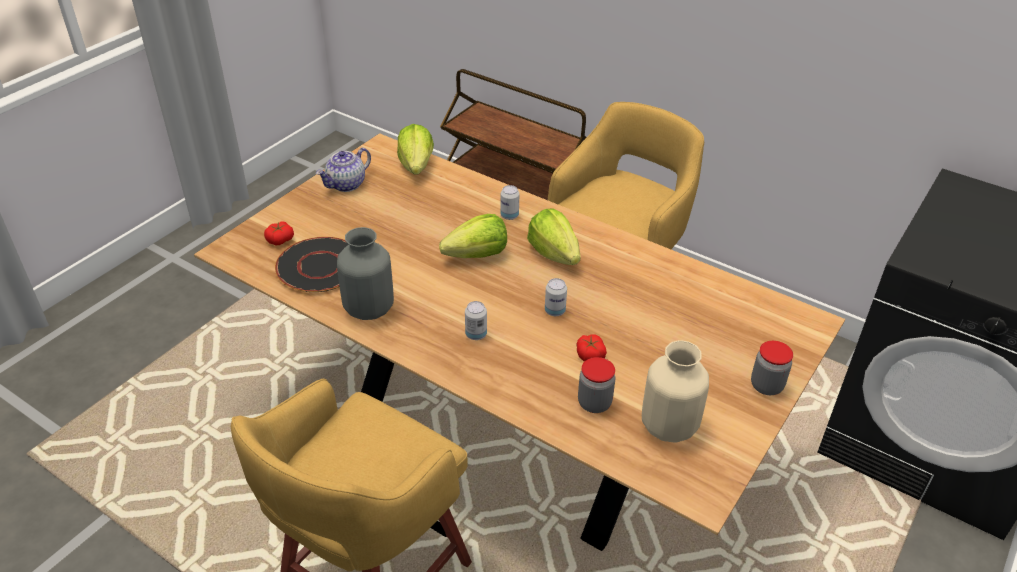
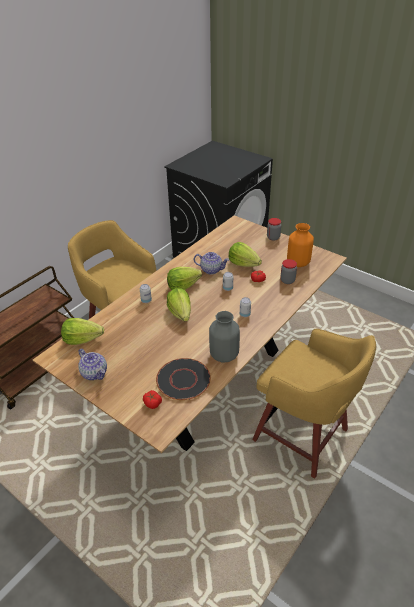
camera: 85 degrees left, 0 degrees up
beige vase [642,340,709,443] -> orange vase [287,223,314,267]
none -> teapot [193,252,229,274]
none -> lettuce [228,242,262,267]

